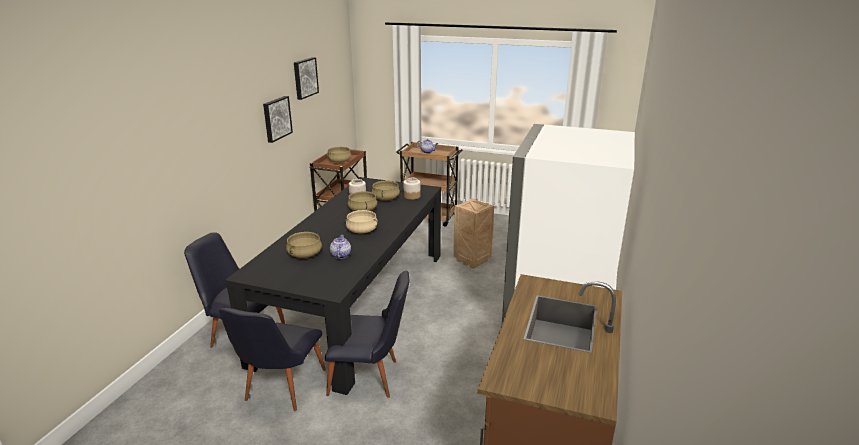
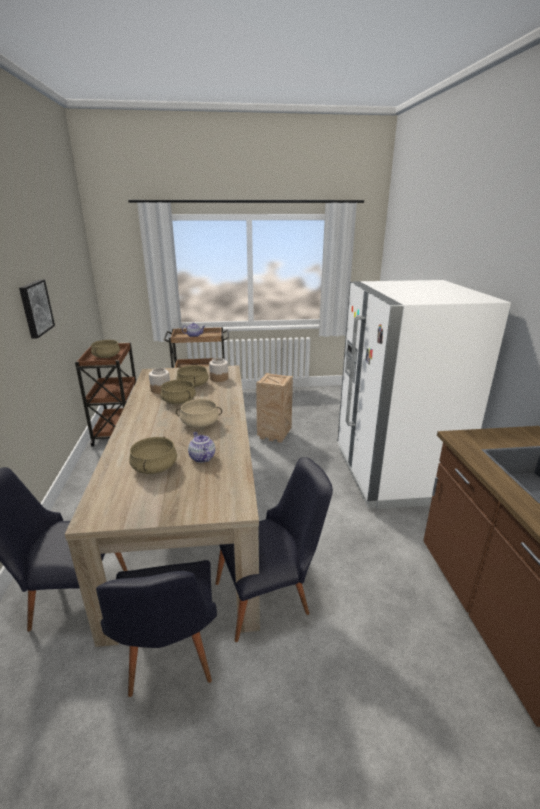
camera: 25 degrees left, 0 degrees up
black dining table [225,177,441,395] -> beige dining table [65,365,260,647]
picture [294,57,319,100] -> none

